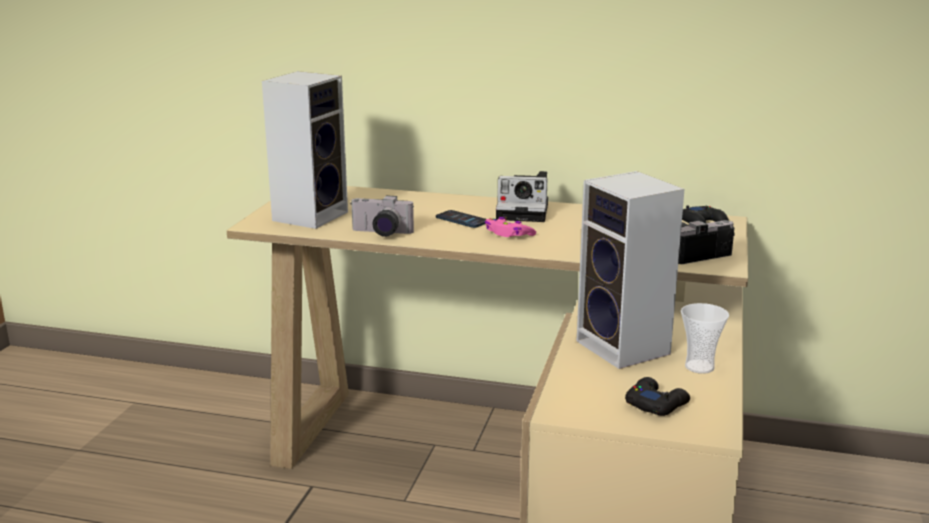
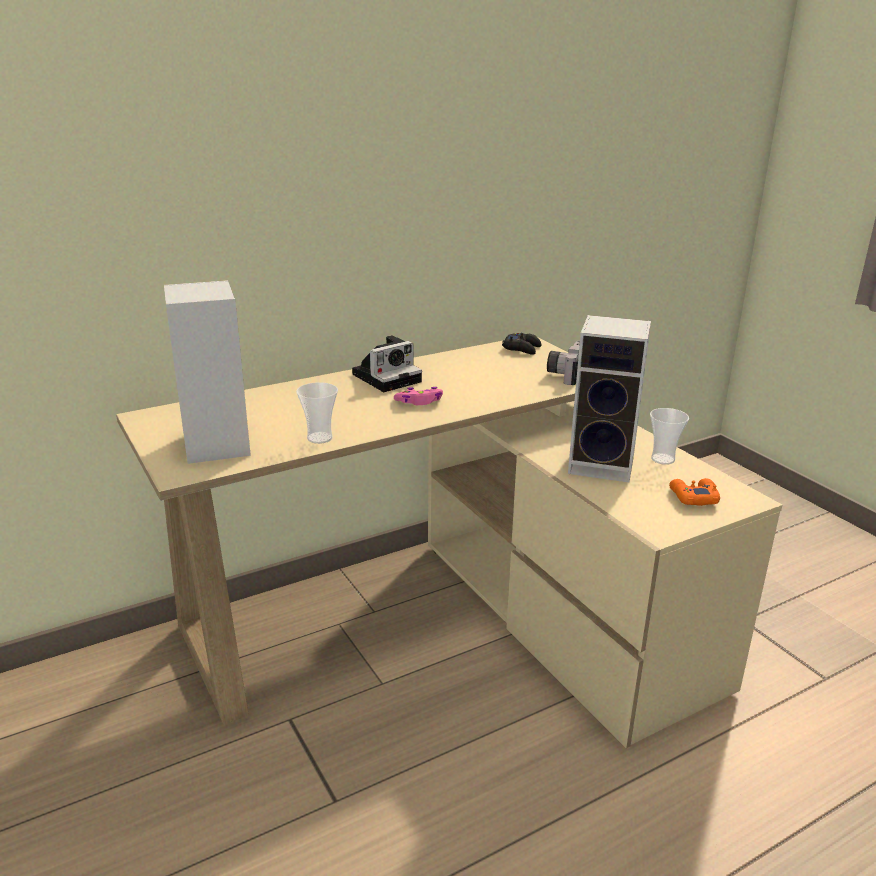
camera: 45 degrees left, 5 degrees up
camera [351,195,414,237] -> cup [296,382,338,444]
phone [436,210,486,228] -> none
black game controller [625,377,690,416] -> orange game controller [669,478,720,506]

